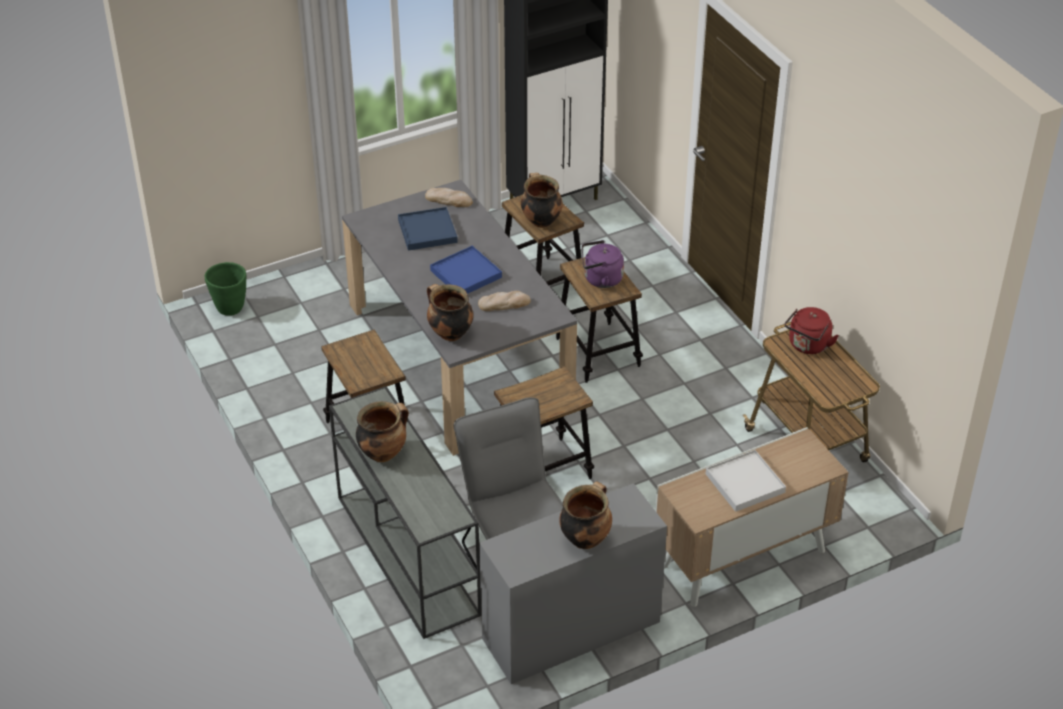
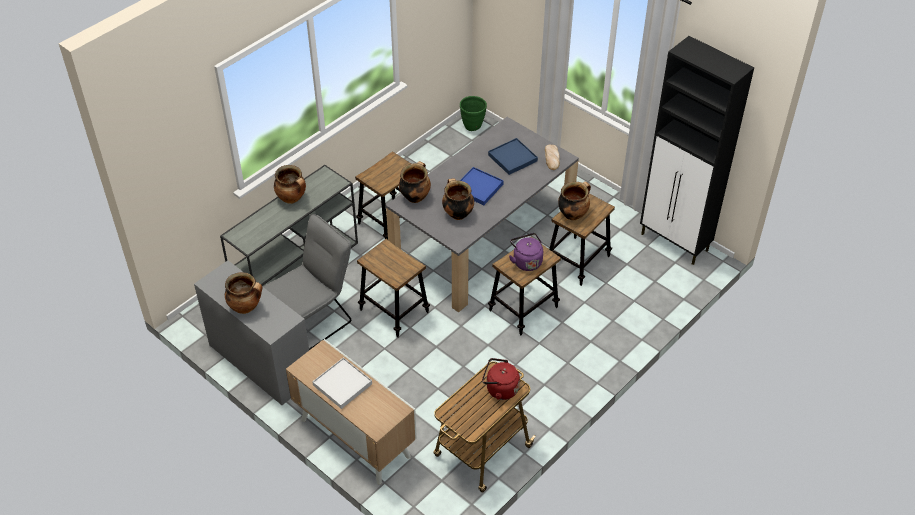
camera: 70 degrees right, 5 degrees up
bread [478,291,531,311] -> cooking pot [442,178,474,220]

